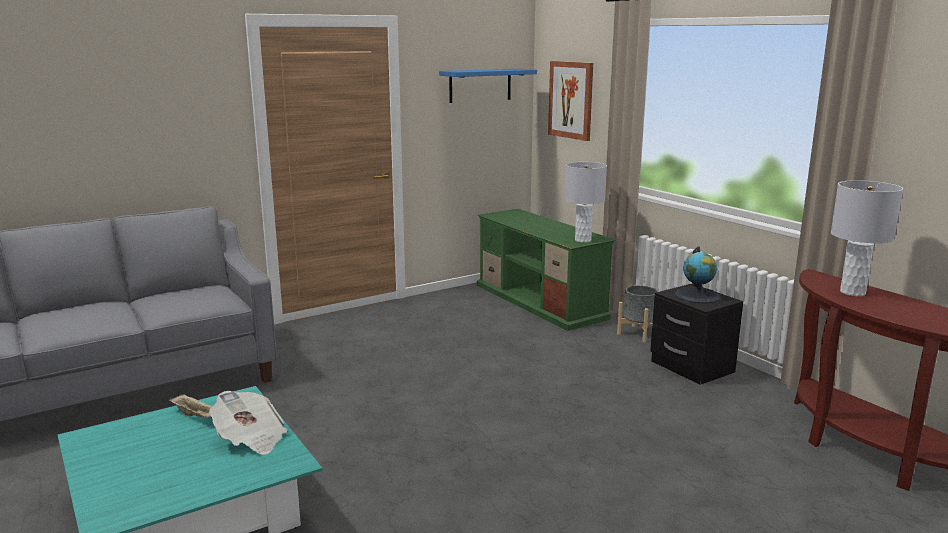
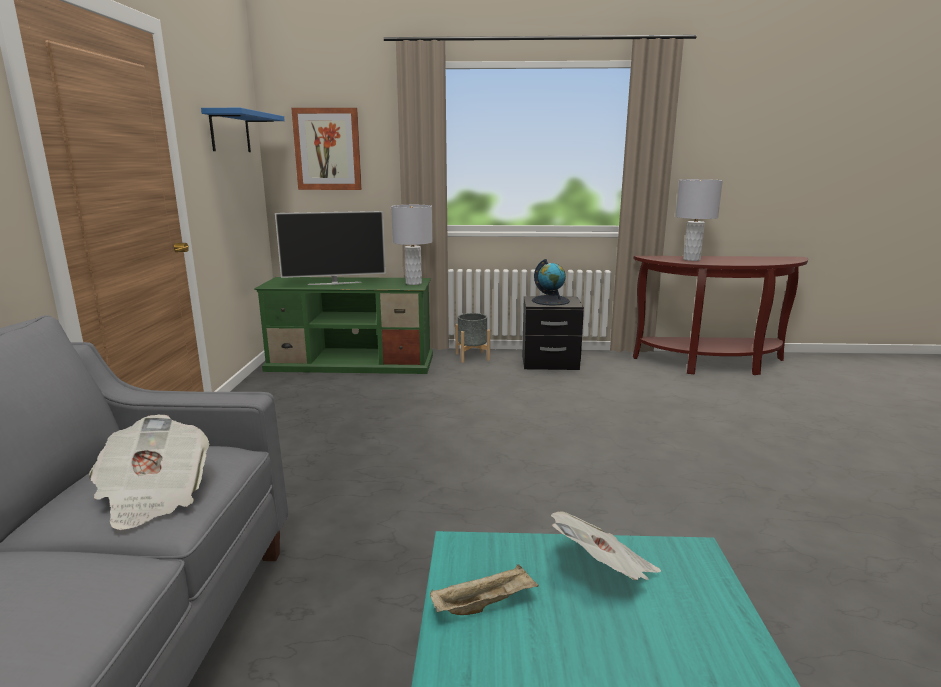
camera: 55 degrees left, 0 degrees up
none -> newspaper [89,415,210,530]
none -> television [275,211,386,285]

